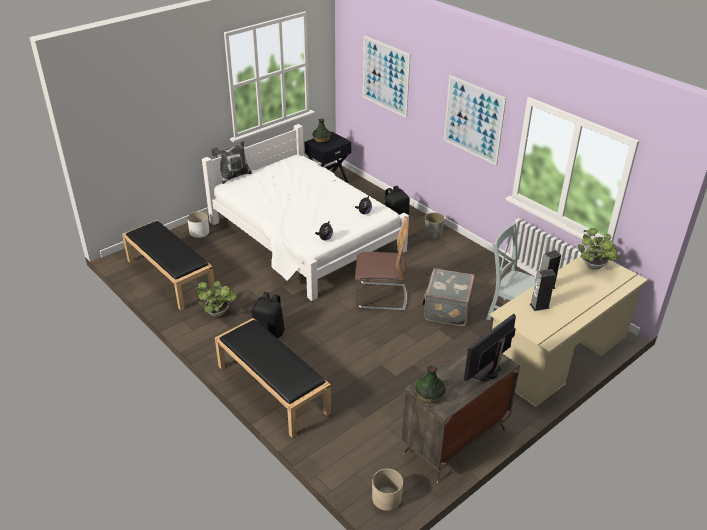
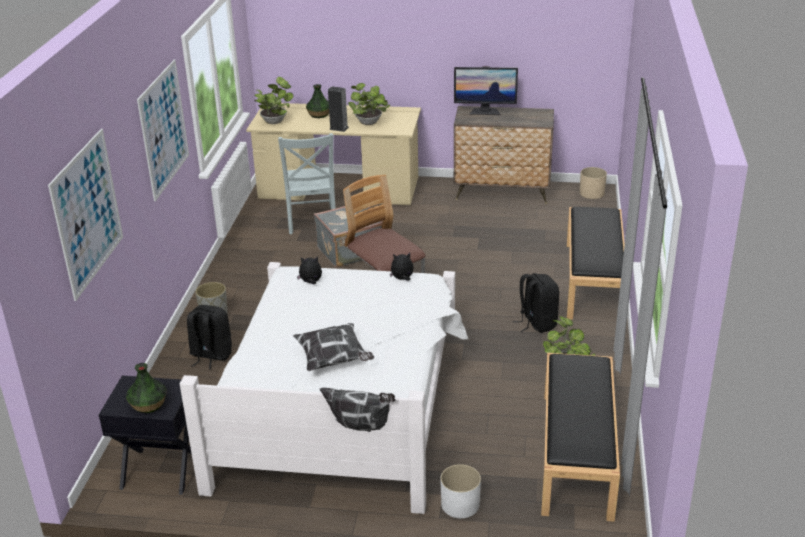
camera: 130 degrees left, 5 degrees down
vase [415,366,446,403] -> vase moved to [306,84,329,118]
speaker [530,269,556,311] -> potted plant [348,83,390,125]
none -> pillow [293,323,374,371]

